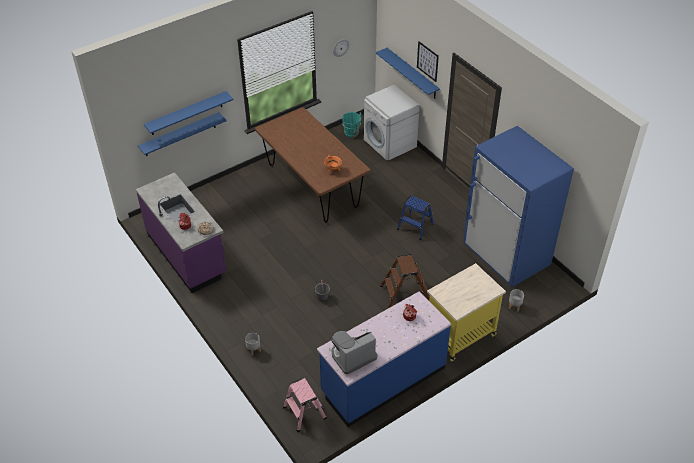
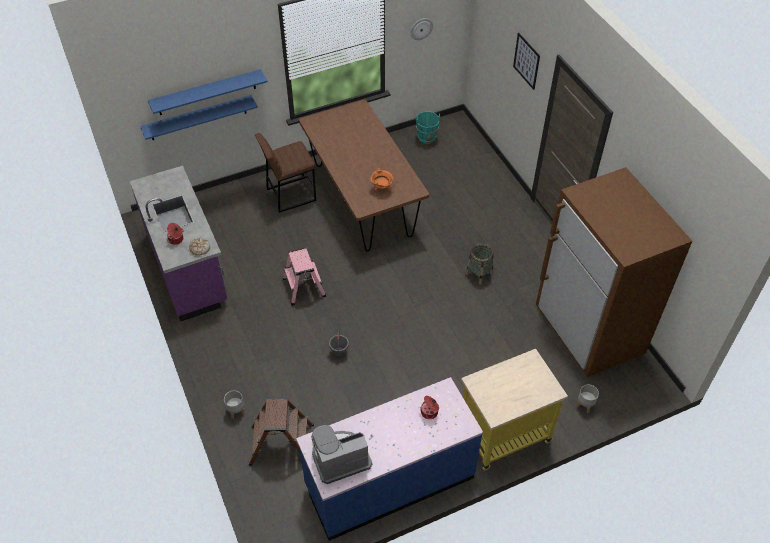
camera: 10 degrees right, 5 degrees up
pink step ladder [283,377,327,432] -> pink step ladder moved to [283,247,326,306]
white washing machine [364,84,420,160] -> none
blue shelf [376,48,440,99] -> none
brown step ladder [380,254,429,309] -> brown step ladder moved to [249,397,314,466]
blue step ladder [397,195,434,240] -> basket [466,243,493,285]
blue fridge [463,126,574,287] -> brown fridge [536,167,692,377]
none -> brown chair [255,133,316,213]

